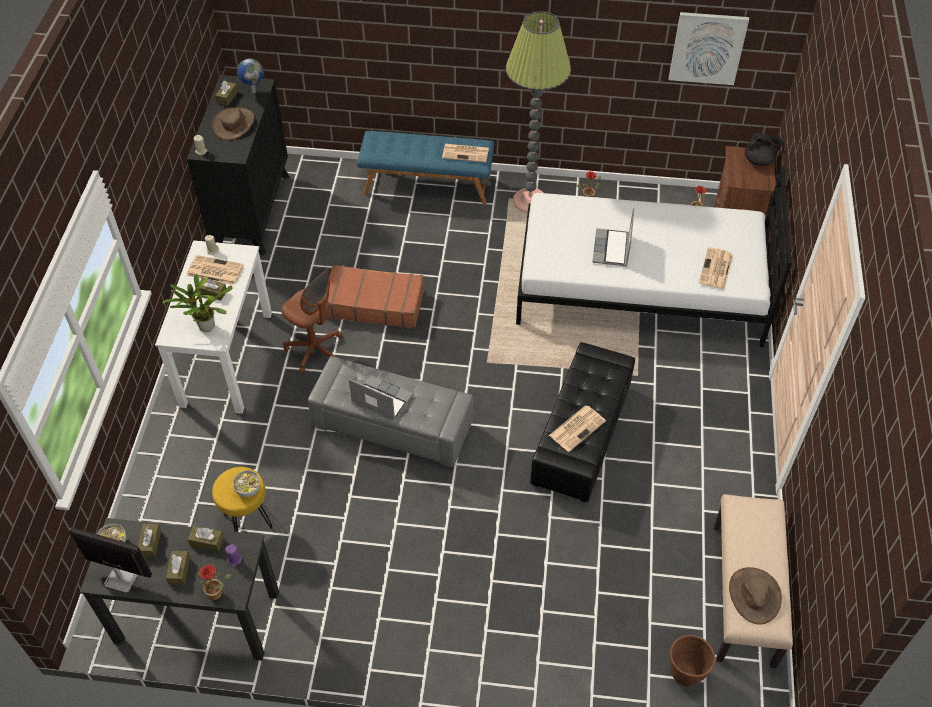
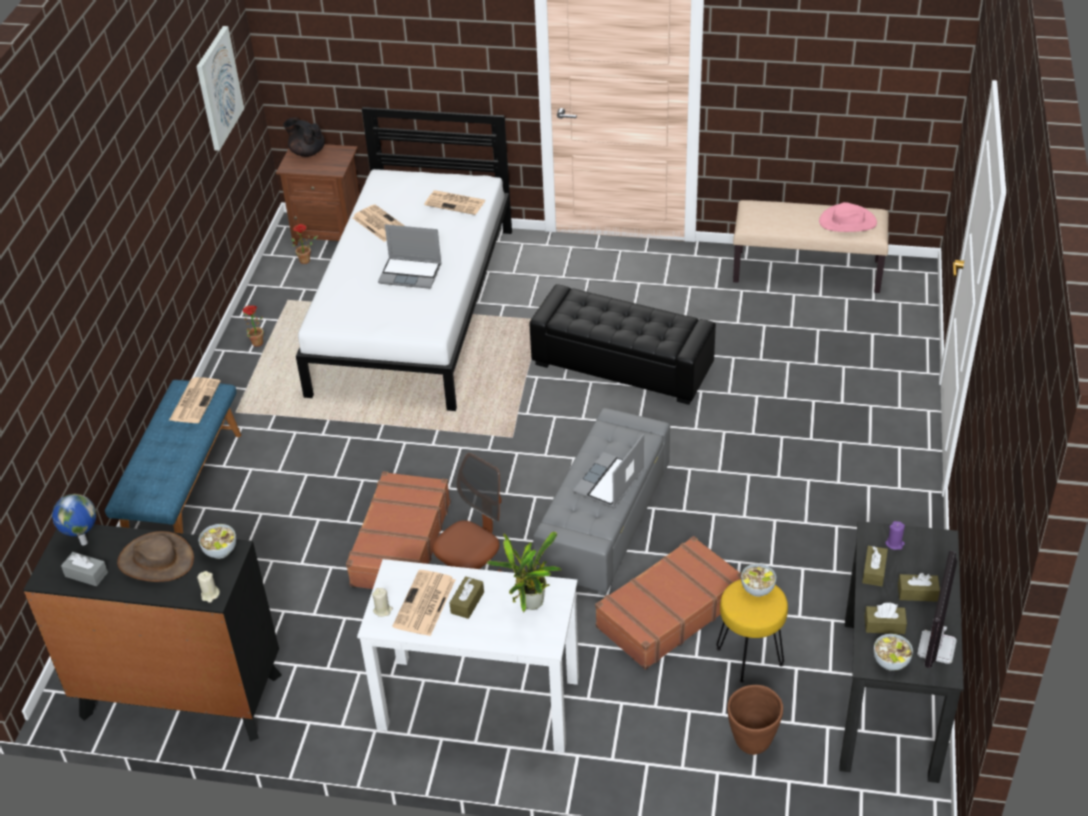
camera: 85 degrees left, 10 degrees down
potted plant [198,565,231,600] -> none
brown tissue box [215,81,238,106] -> grey tissue box [61,552,108,586]
floor lamp [506,11,571,213] -> none
newspaper [549,405,606,452] -> newspaper moved to [353,204,404,242]
brown planter [669,635,716,686] -> brown planter moved to [727,685,783,755]
brown hat [729,567,782,625] -> pink hat [819,202,877,232]
black teapot [745,133,784,166] -> black teapot turned 75 degrees counterclockwise [283,117,325,157]
none -> bowl [199,524,236,559]
none -> brown suitcase [595,536,742,670]

